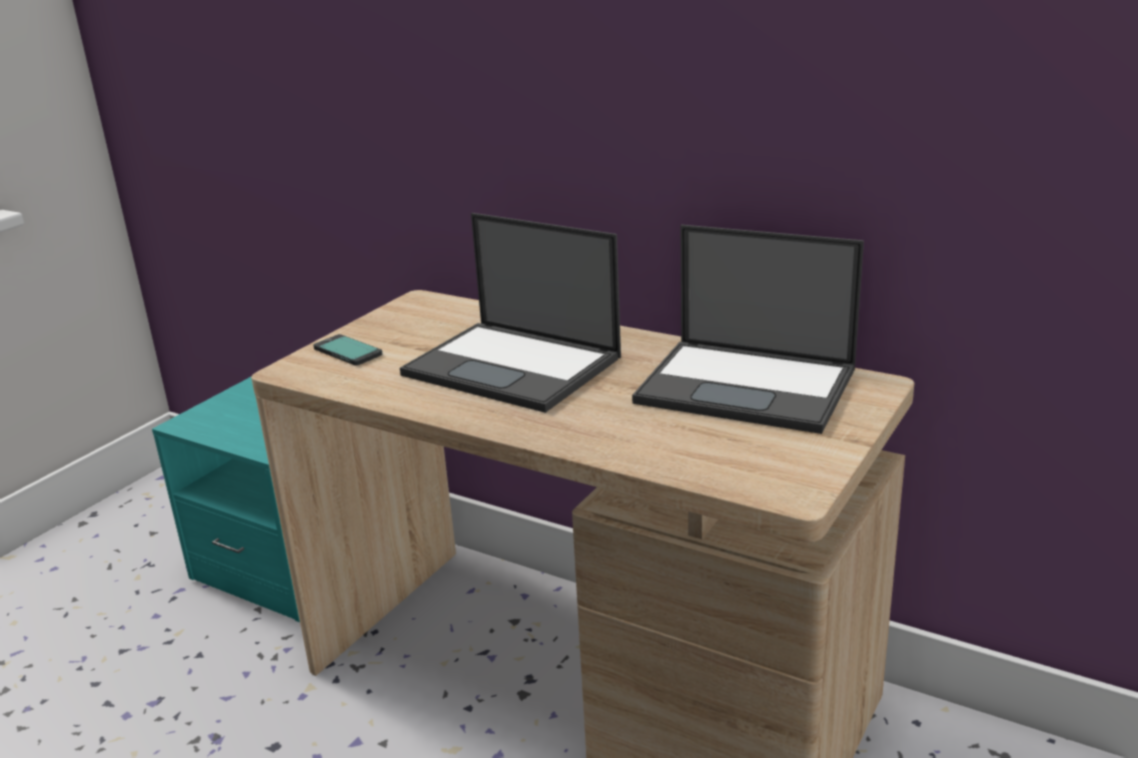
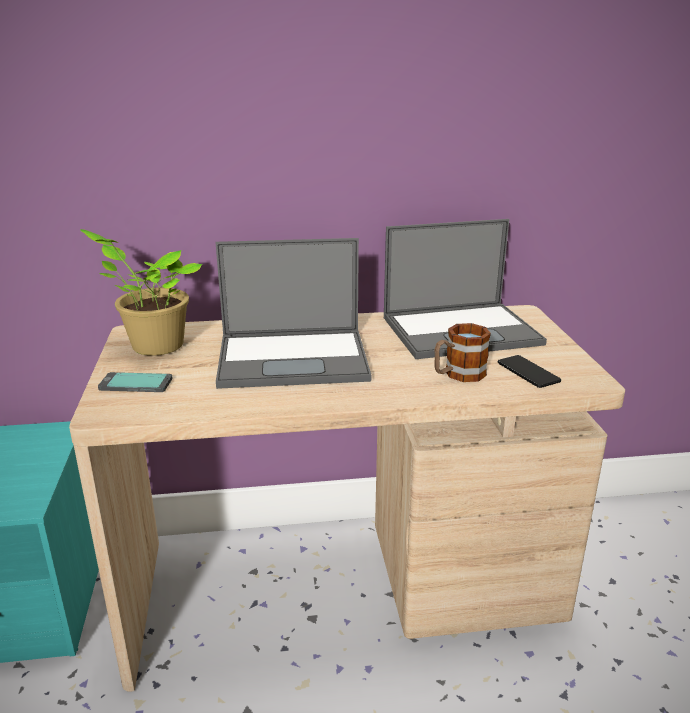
camera: 40 degrees left, 0 degrees up
none -> potted plant [80,229,202,356]
none -> mug [435,323,491,382]
none -> phone [497,355,561,388]

